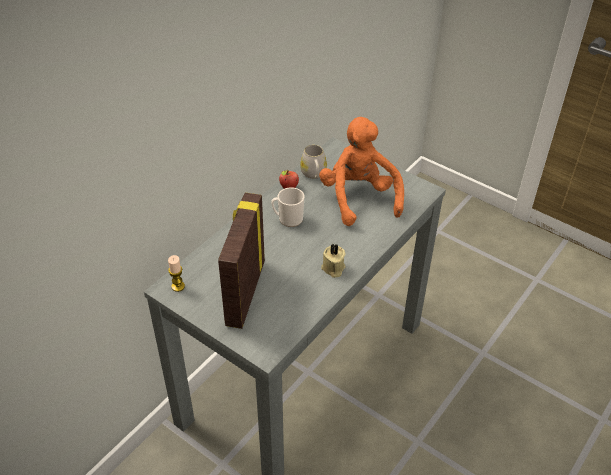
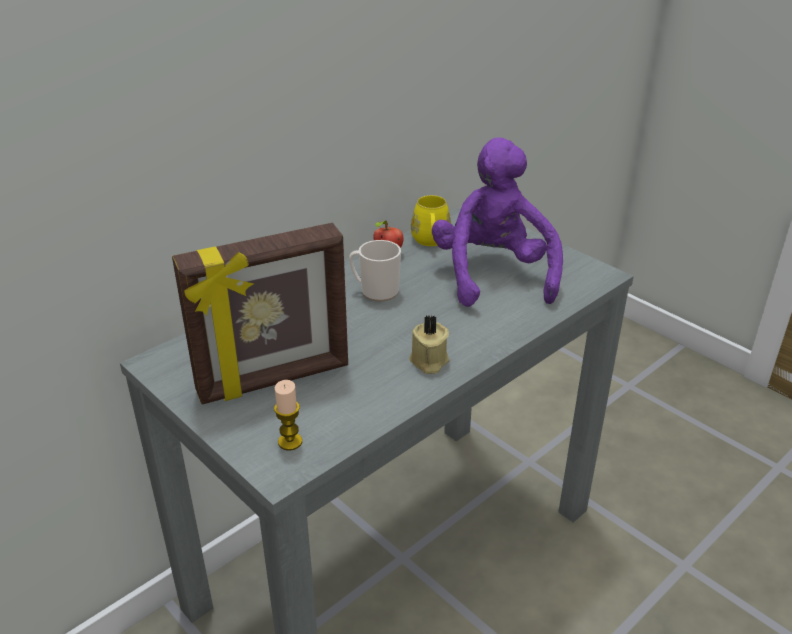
camera: 10 degrees right, 10 degrees down
candle [168,255,185,292] -> candle moved to [274,380,302,451]
picture frame [218,193,265,329] -> picture frame turned 135 degrees counterclockwise [172,223,348,405]
white mug [300,145,327,179] -> yellow mug [411,195,451,246]
orange plush toy [319,117,404,226] -> purple plush toy [432,138,563,307]

